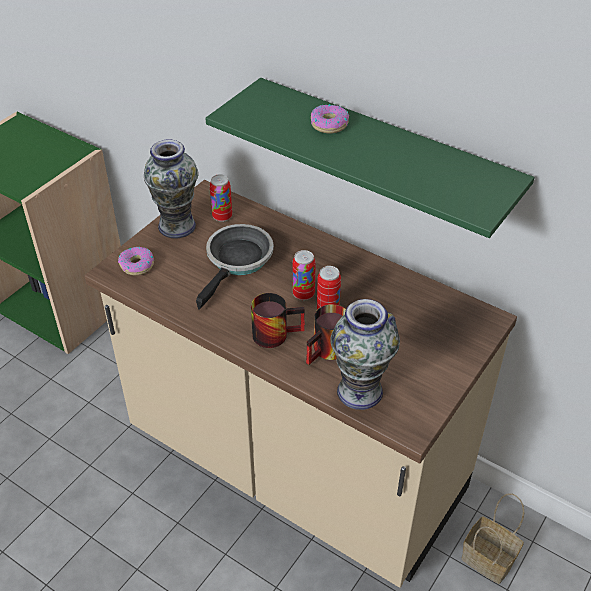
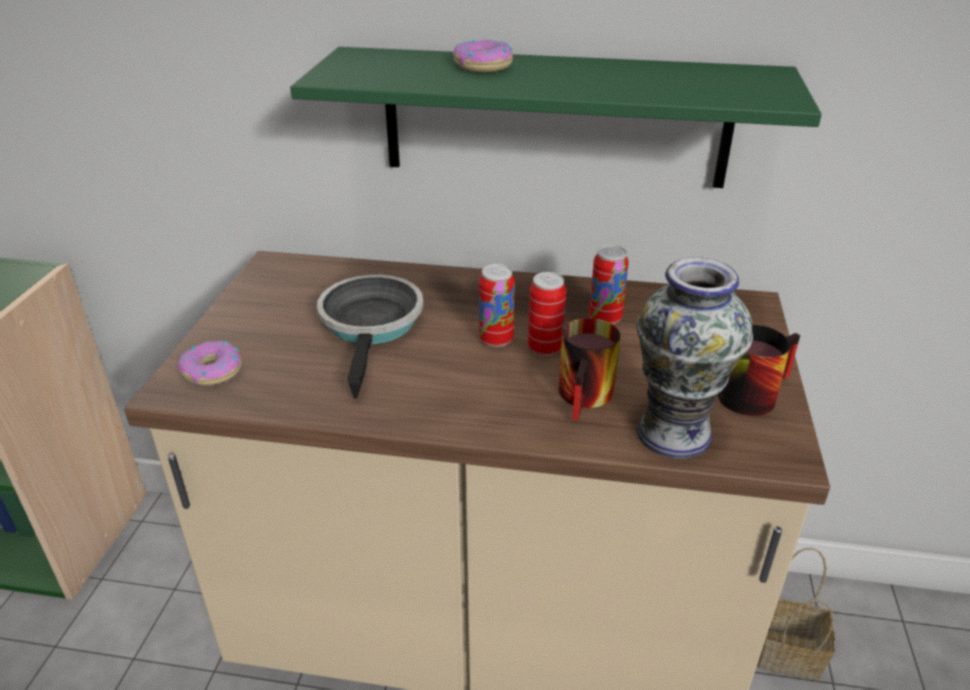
camera: 25 degrees left, 10 degrees down
vase [144,139,198,238] -> none
can [210,174,232,222] -> can moved to [589,245,629,324]
mug [251,293,305,348] -> mug moved to [718,325,800,416]

